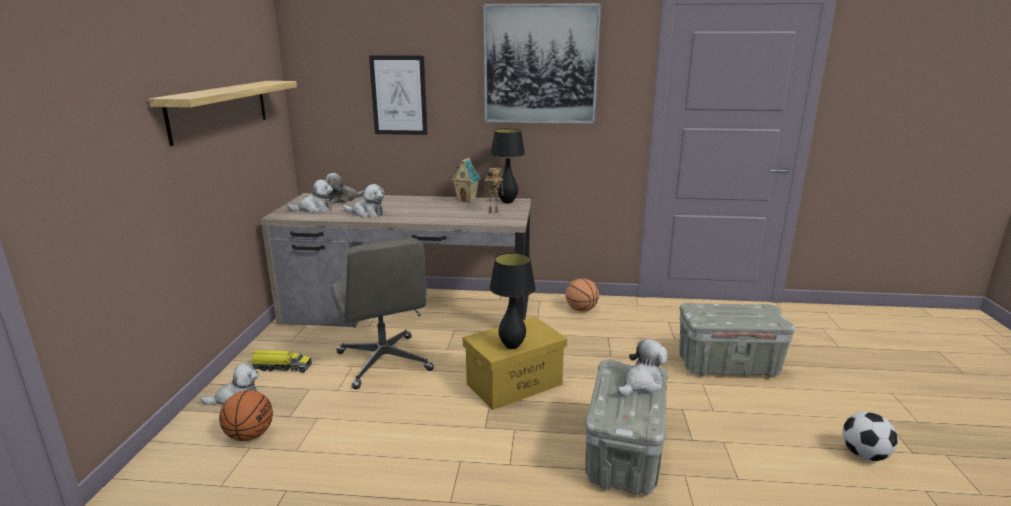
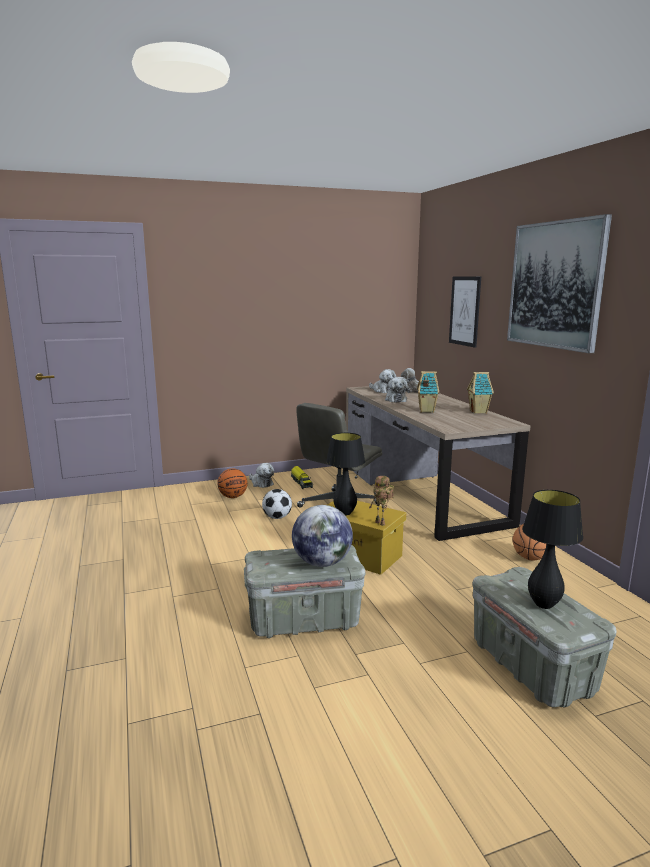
camera: 65 degrees right, 5 degrees down
shelf [148,81,297,146] -> none
toy robot [484,168,504,213] -> toy robot moved to [370,476,394,526]
black table lamp [490,129,525,203] -> black table lamp moved to [522,490,583,609]
plush toy [617,339,668,396] -> globe [292,505,353,567]
football [842,412,898,461] -> football moved to [262,489,292,519]
none -> toy house [417,371,439,413]

